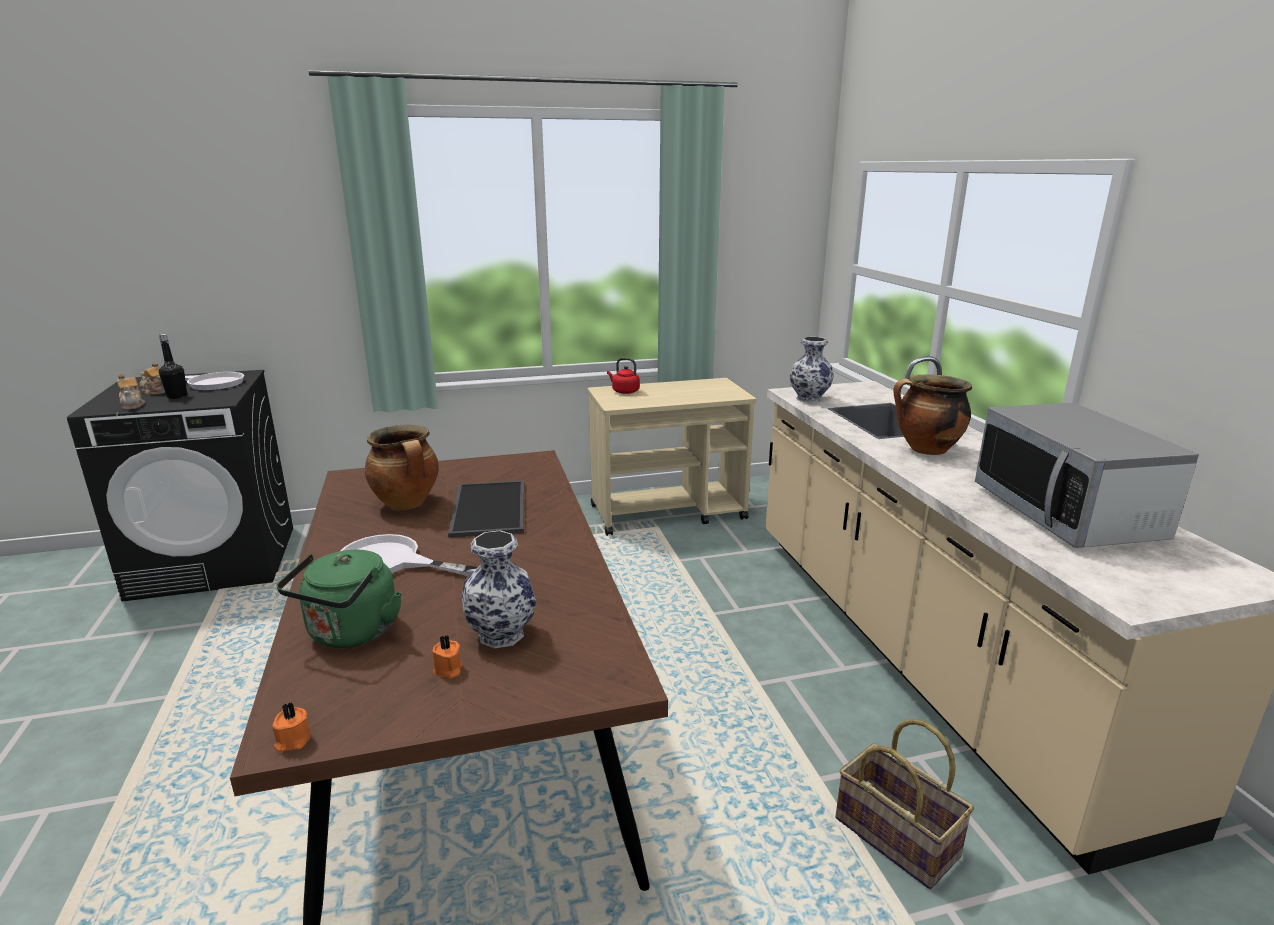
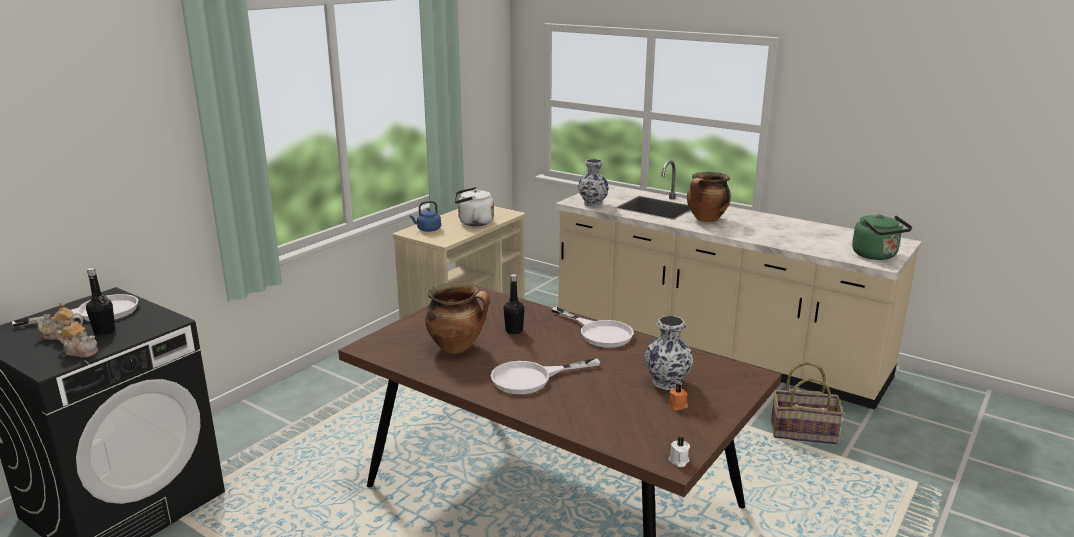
camera: 40 degrees left, 0 degrees up
orange candle [273,702,310,752] -> white candle [669,436,690,467]
green kettle [277,550,402,648] -> green kettle moved to [852,214,912,260]
tray [448,480,524,538] -> black bottle [503,274,524,334]
red kettle [607,358,640,394] -> blue kettle [409,201,441,232]
microwave [975,402,1199,548] -> none
none -> white kettle [455,187,494,226]
none -> white frying pan [551,307,634,348]

